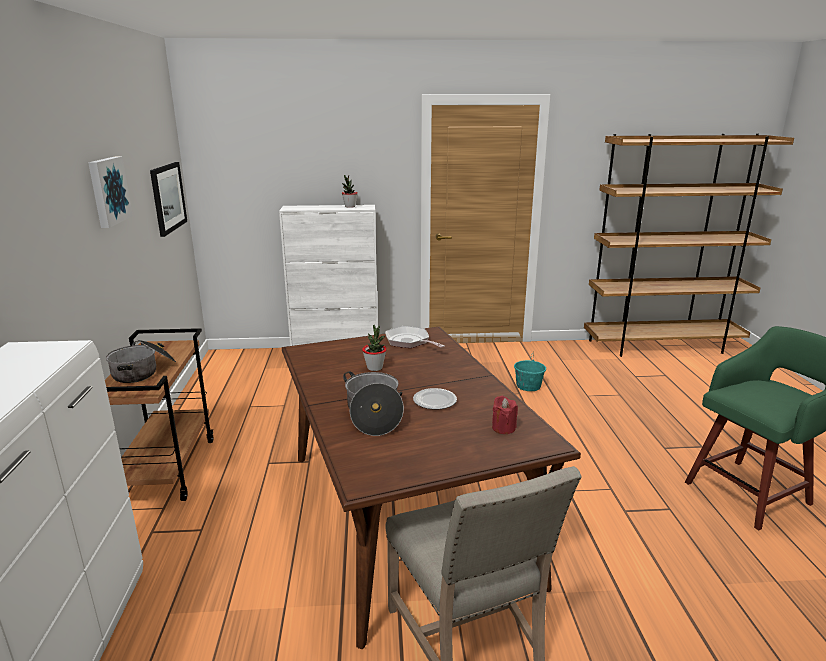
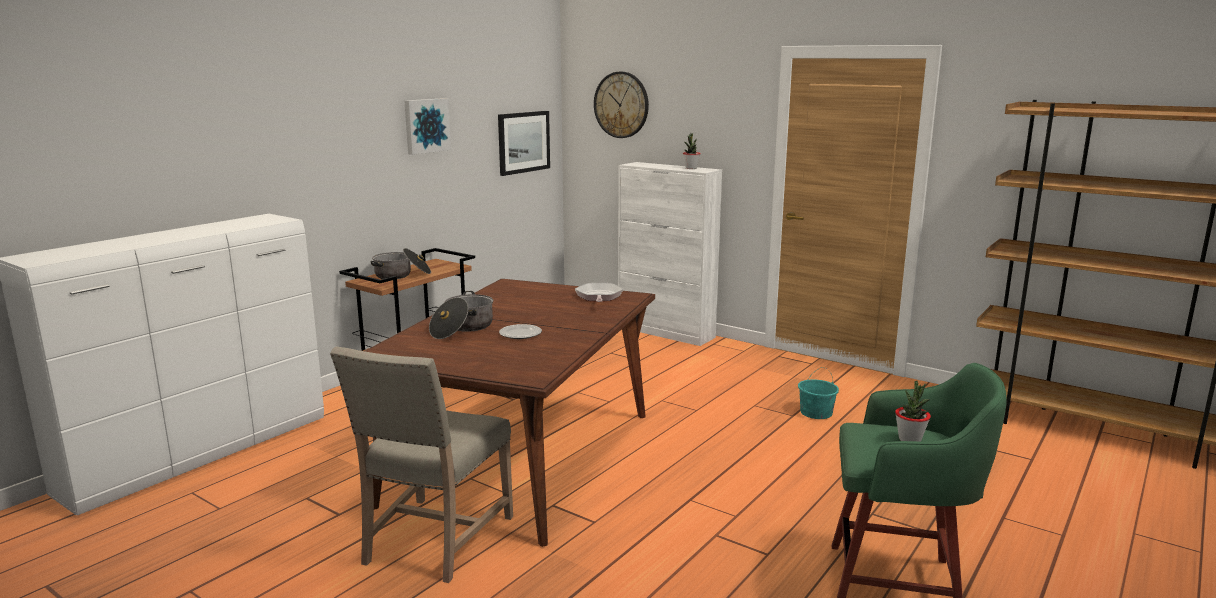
camera: 40 degrees right, 5 degrees down
potted plant [362,325,387,371] -> potted plant moved to [895,381,931,441]
red candle [492,396,518,434] -> none
none -> wall clock [594,72,649,138]

